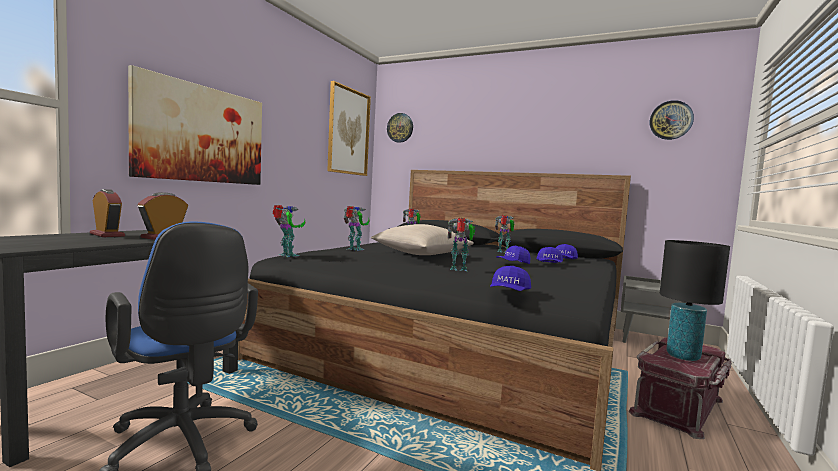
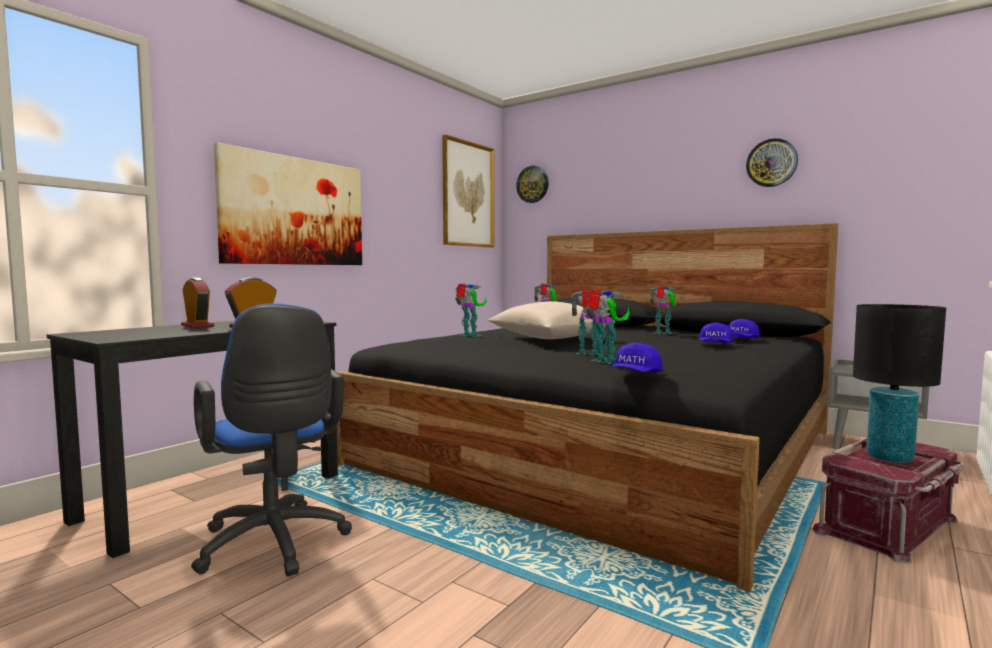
camera: 10 degrees right, 0 degrees up
toy robot [272,205,305,257] -> toy robot moved to [586,290,629,364]
blue cap [496,246,531,264] -> none
wall clock [650,100,694,140] -> wall clock moved to [746,138,798,187]

